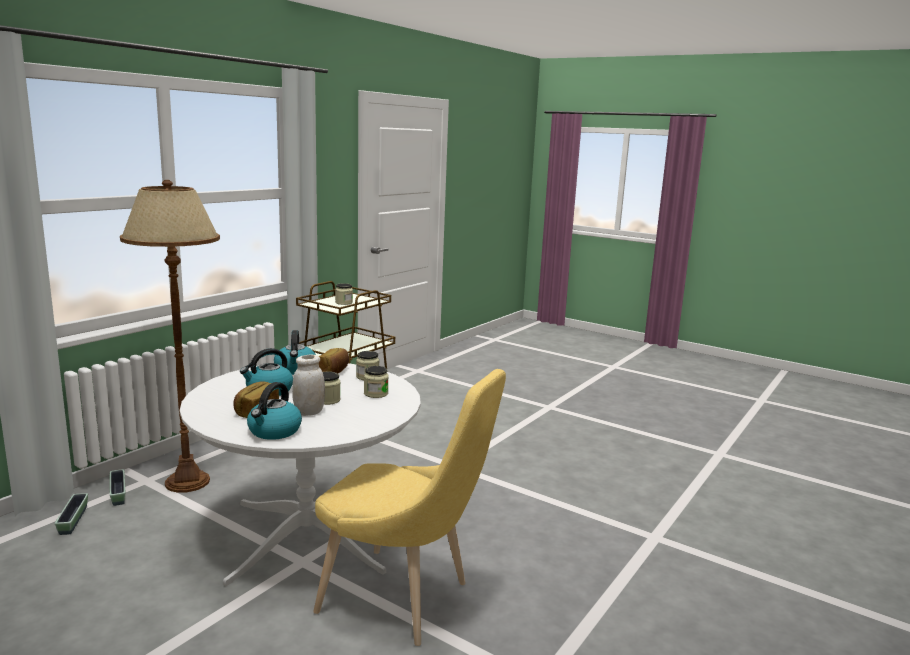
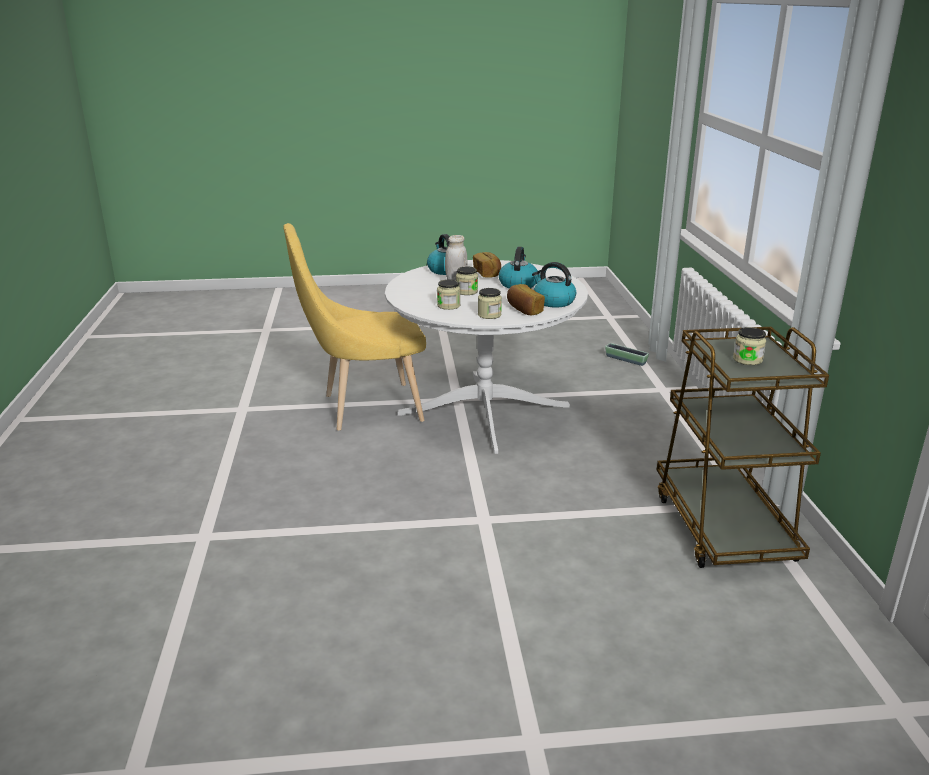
camera: 140 degrees right, 10 degrees up
planter [110,469,125,506] -> none
brown floor lamp [120,180,220,493] -> none

